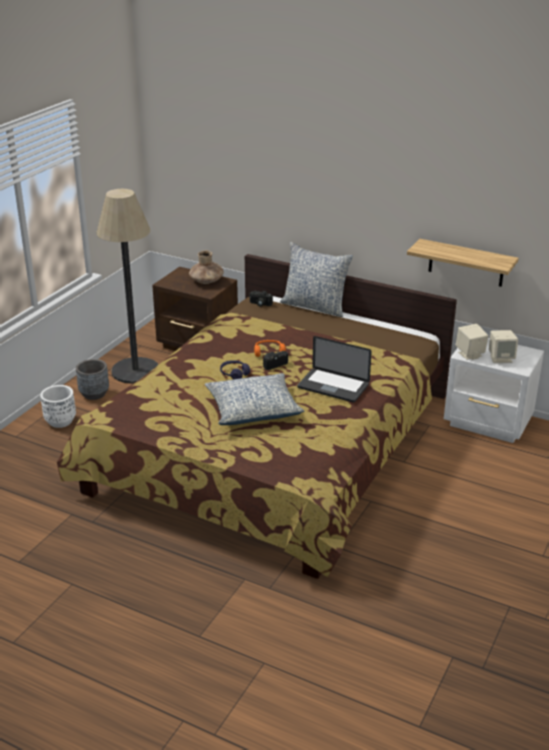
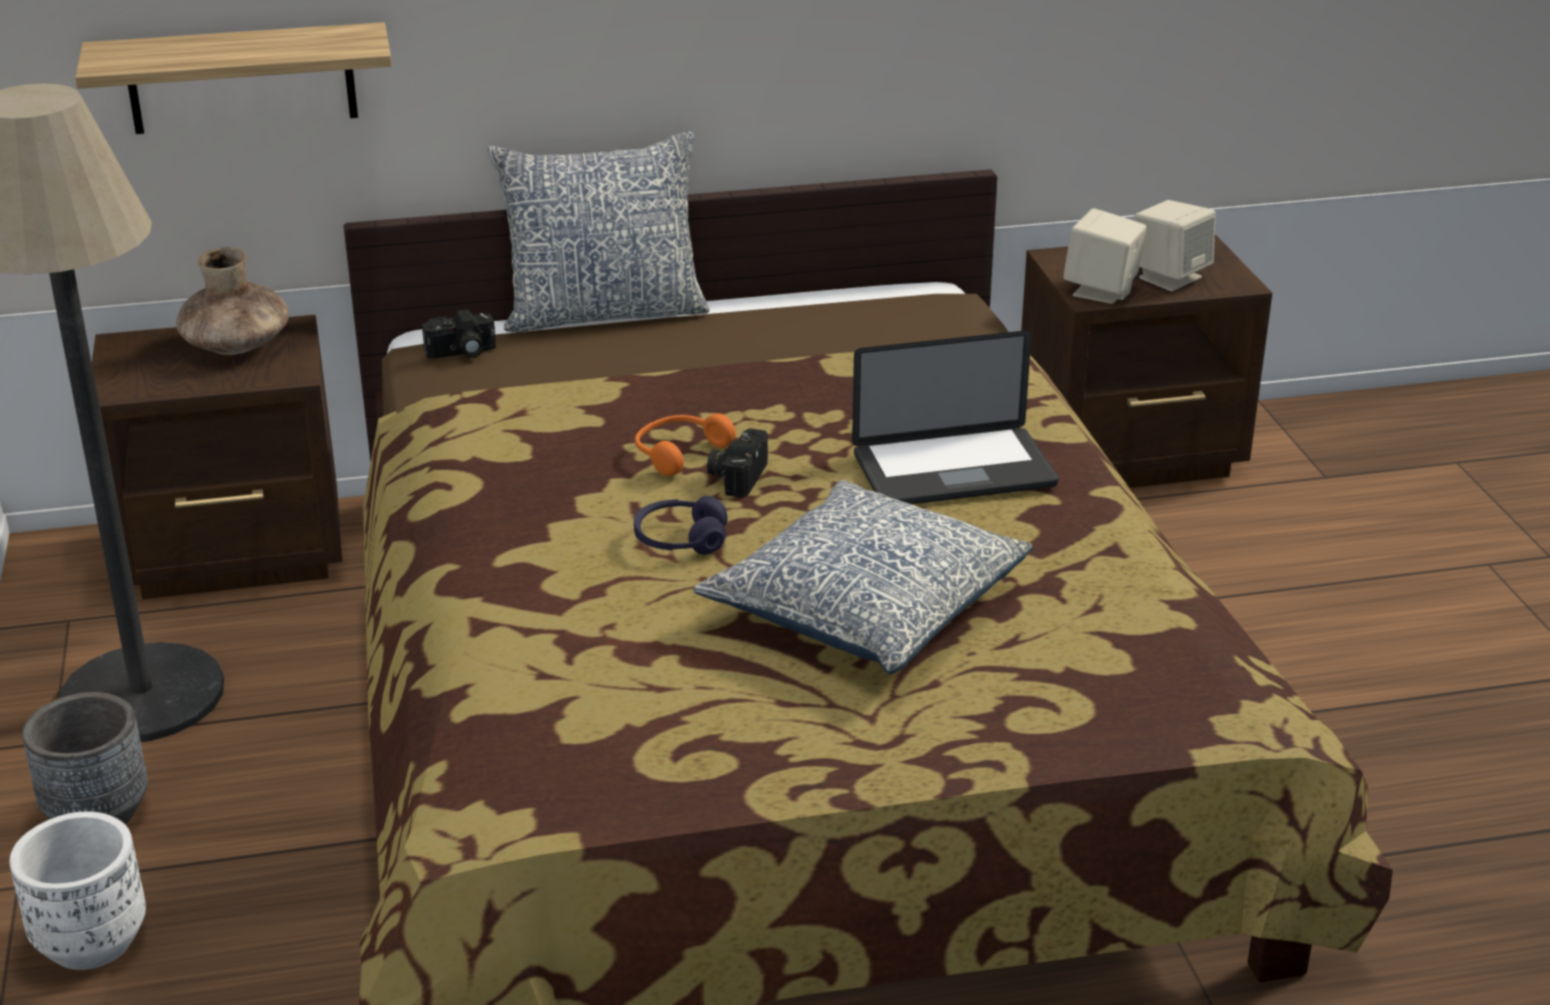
camera: 40 degrees left, 0 degrees up
shelf [407,239,519,287] -> shelf moved to [75,22,392,134]
white nightstand [444,338,544,443] -> brown nightstand [1021,234,1272,488]

